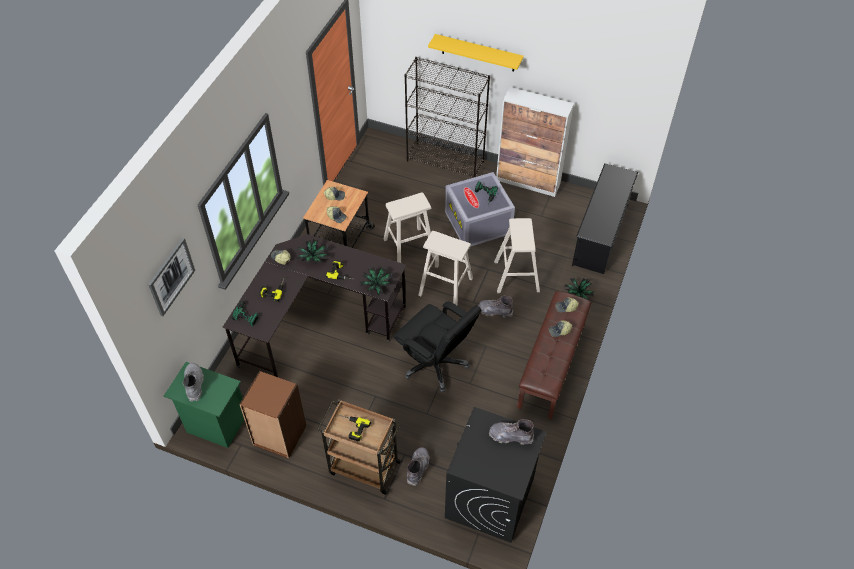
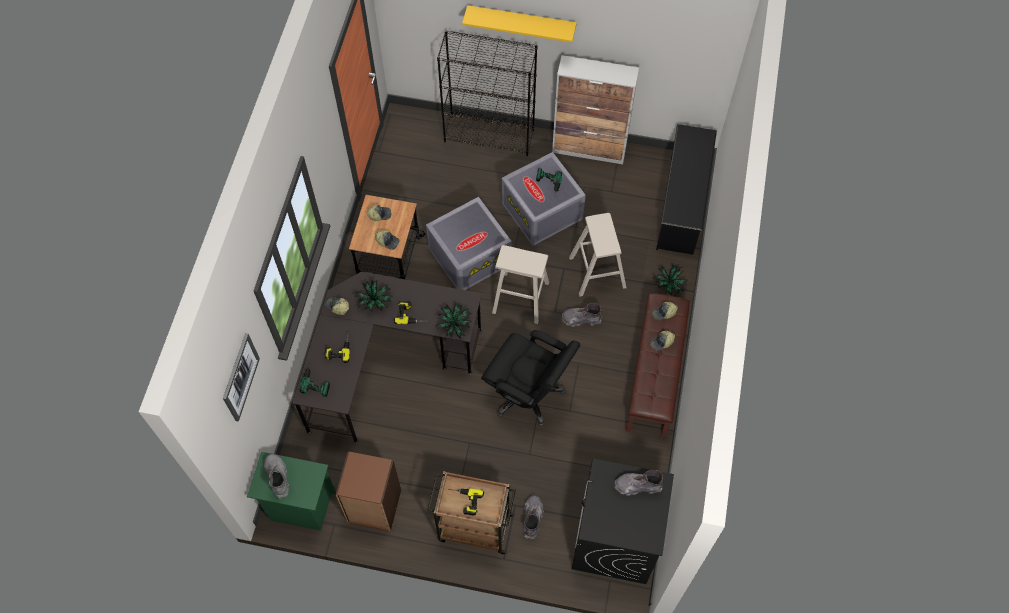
camera: 10 degrees left, 10 degrees up
beige stool [383,192,435,263] -> grey storage box [426,197,512,290]

